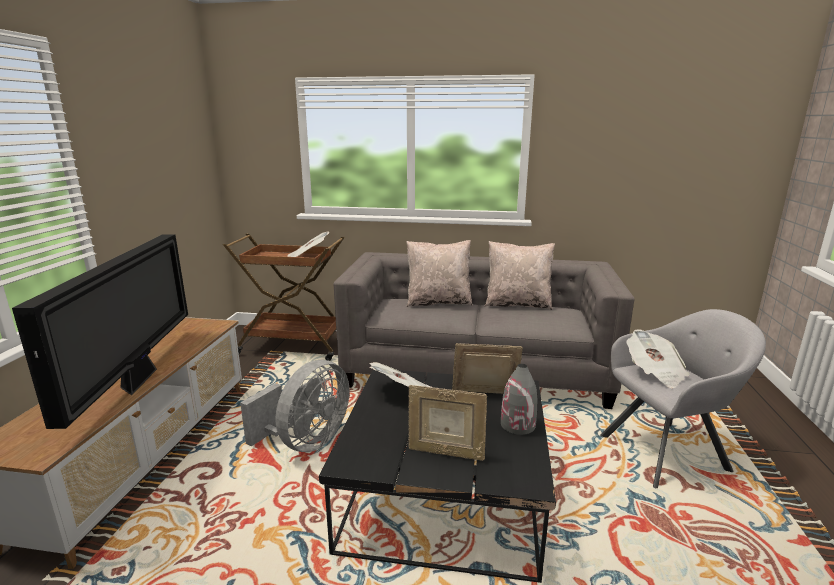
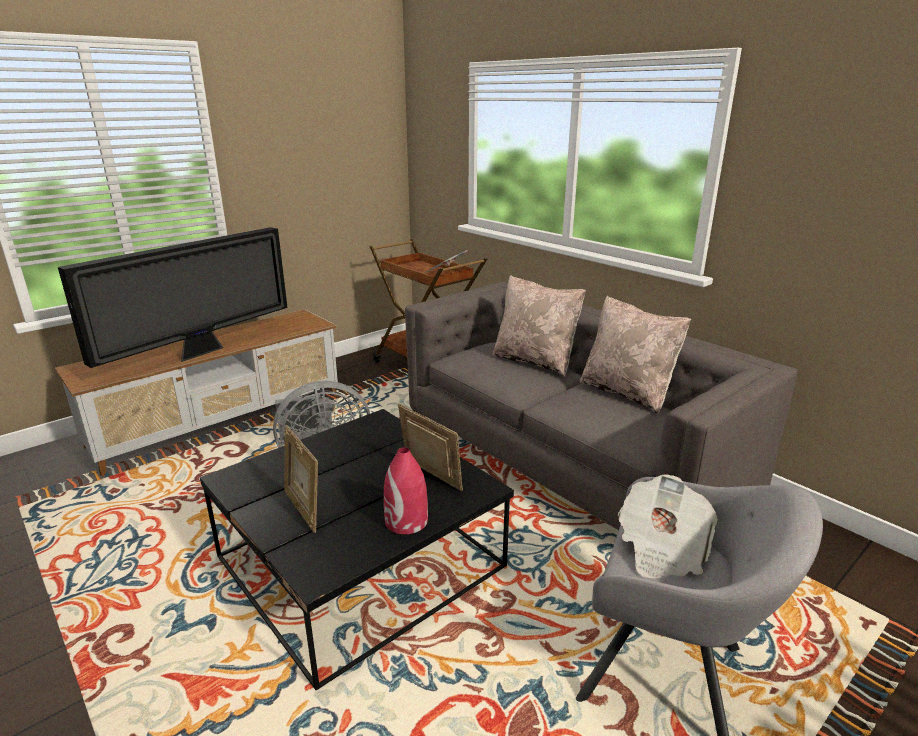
camera: 40 degrees right, 5 degrees up
newspaper [369,362,433,388] -> none
grey vase [501,364,538,435] -> red vase [384,447,428,534]

